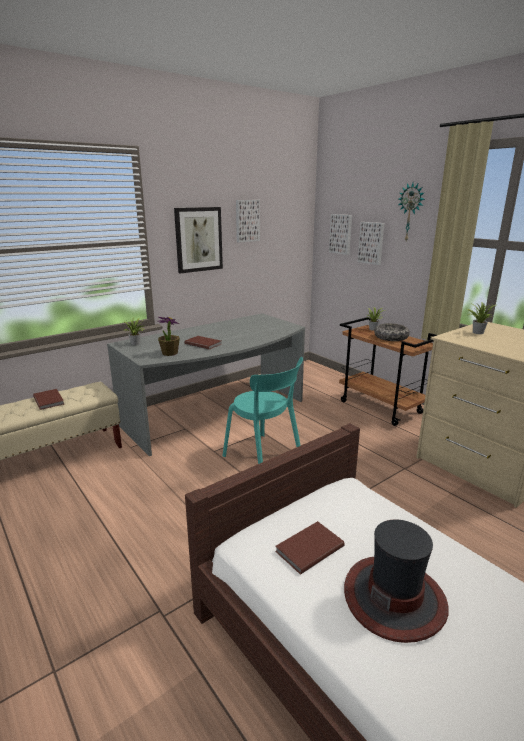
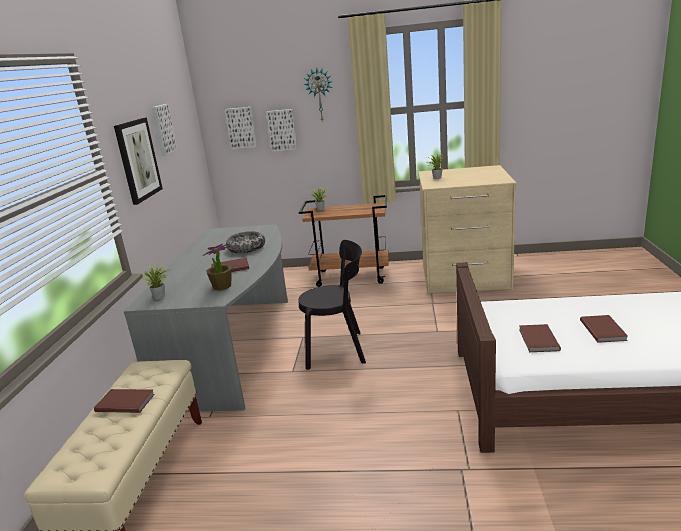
camera: 45 degrees left, 0 degrees up
turquoise chair [222,357,303,464] -> black chair [298,240,366,370]
hat [344,520,449,643] -> brown book [580,315,628,343]
bowl [374,323,410,341] -> bowl moved to [226,231,265,253]

